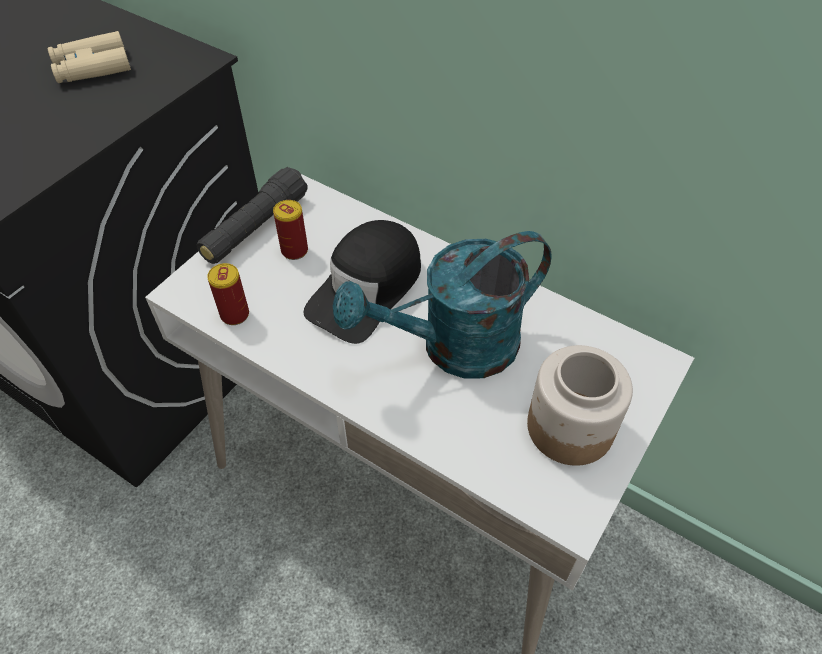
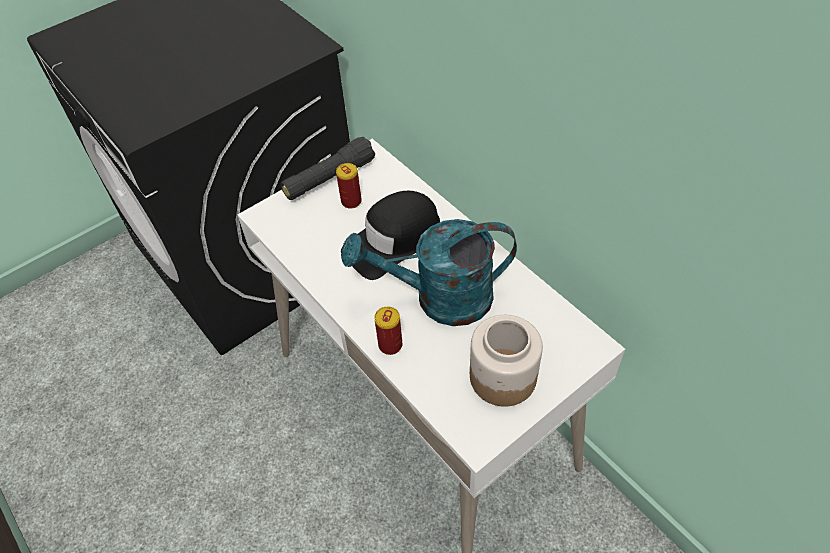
camera: 20 degrees right, 0 degrees up
beige binoculars [48,31,131,83] -> none
can [207,263,249,325] -> can moved to [374,307,402,355]

